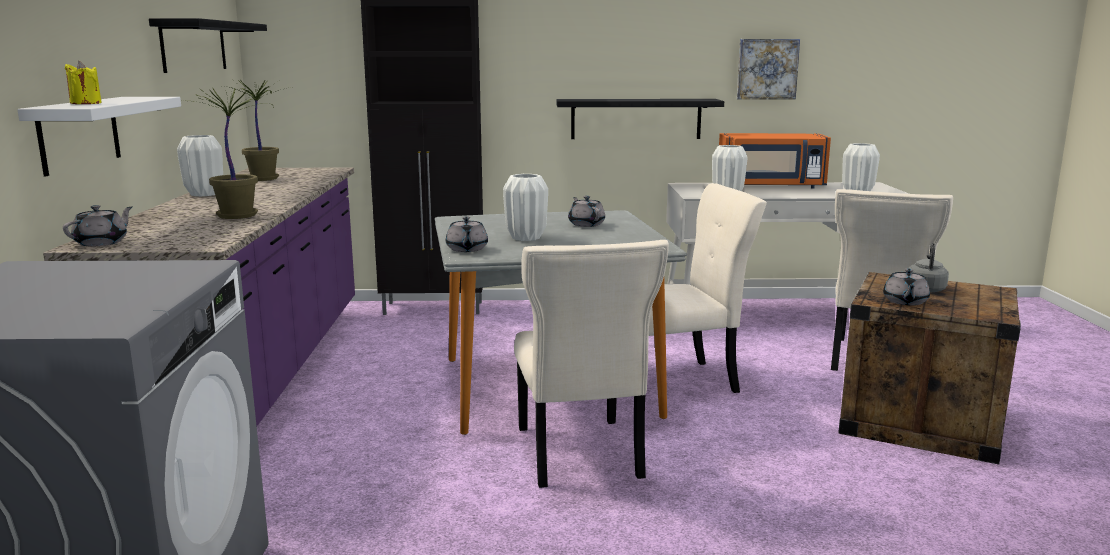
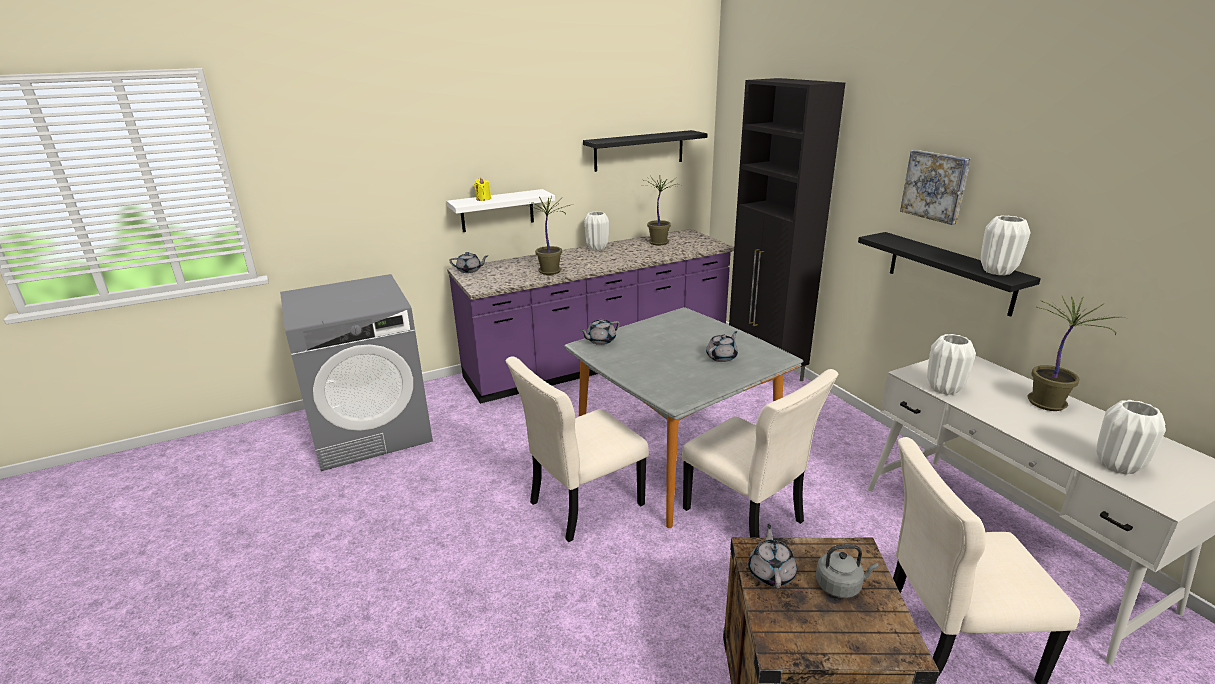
camera: 65 degrees right, 10 degrees up
white vase [503,174,548,241] -> white vase moved to [980,216,1031,275]
orange microwave [719,133,831,189] -> potted plant [1028,296,1124,411]
picture [737,39,800,100] -> picture moved to [900,150,971,225]
grey teapot [883,268,930,306] -> grey teapot turned 105 degrees clockwise [748,524,797,589]

